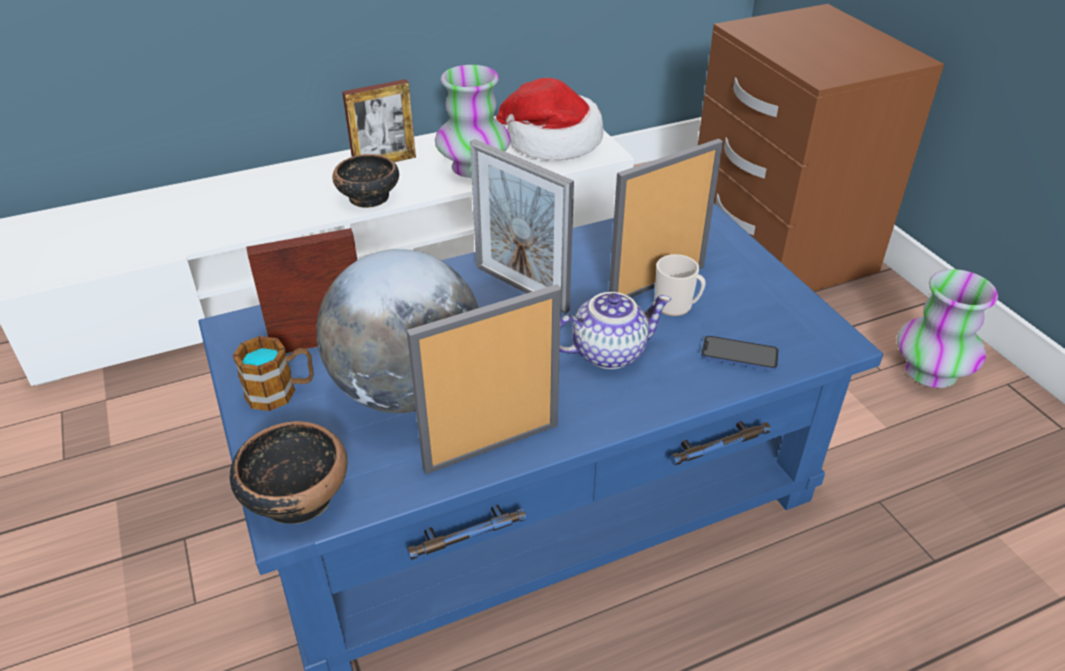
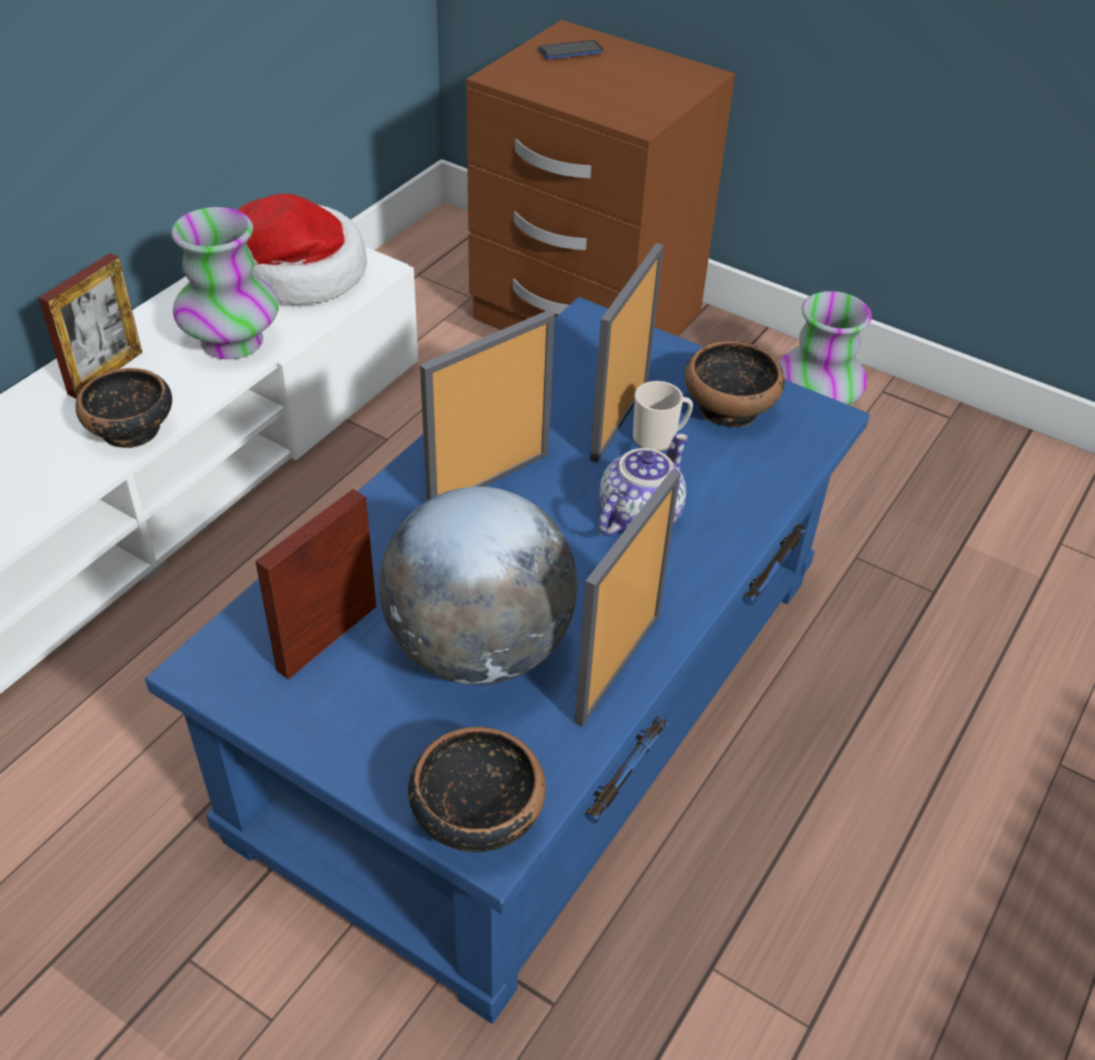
camera: 35 degrees left, 5 degrees up
mug [233,336,314,411] -> none
picture frame [470,139,574,314] -> picture frame turned 135 degrees clockwise [420,310,555,501]
phone [701,336,779,371] -> phone moved to [538,40,603,59]
none -> bowl [685,341,785,427]

